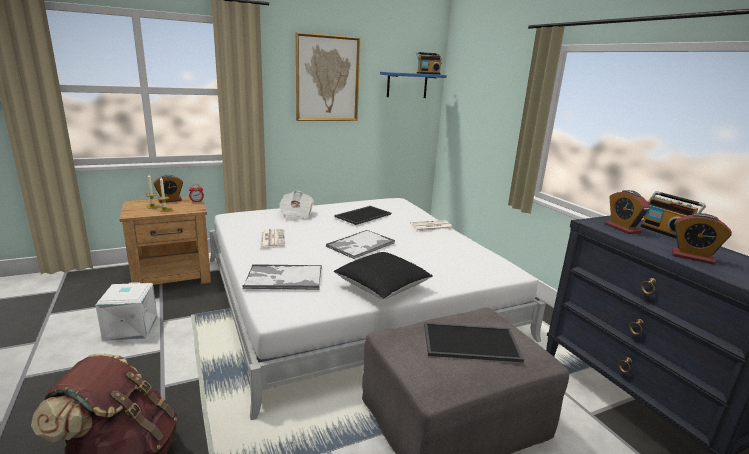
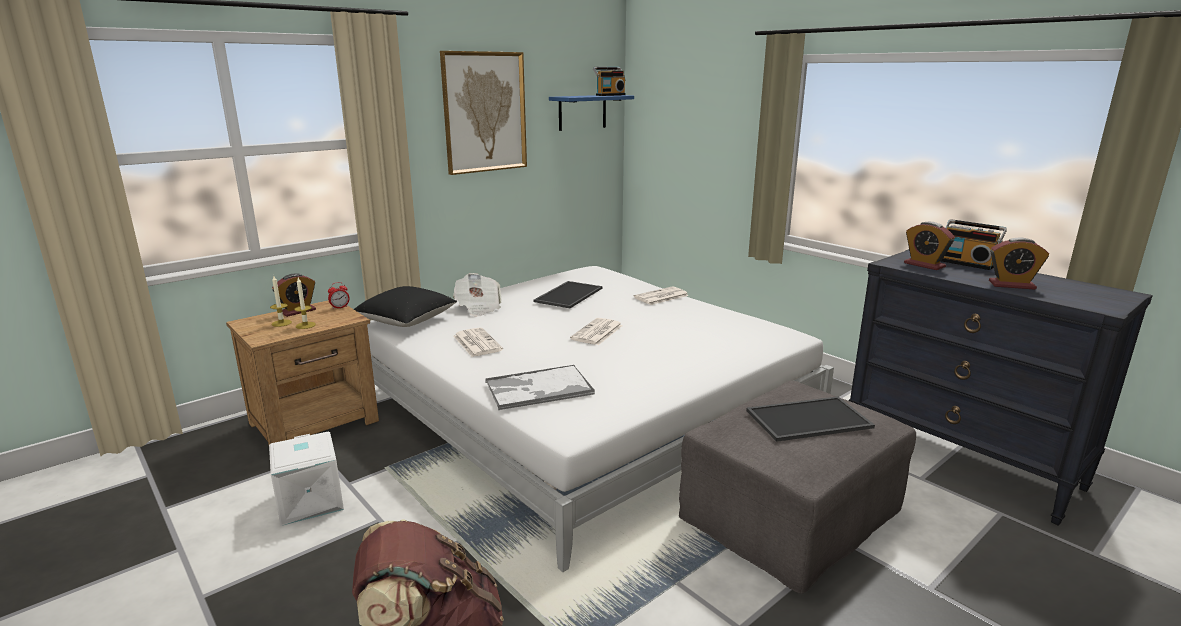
camera: 15 degrees left, 0 degrees up
tray [326,230,395,259] -> newspaper [570,318,623,345]
black pillow [334,252,433,299] -> black pillow moved to [354,286,457,327]

